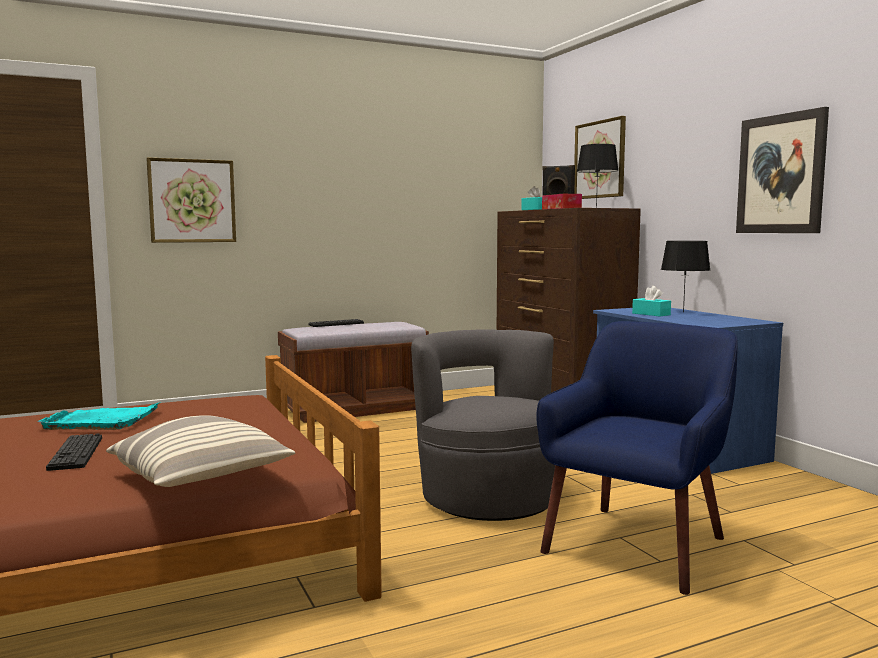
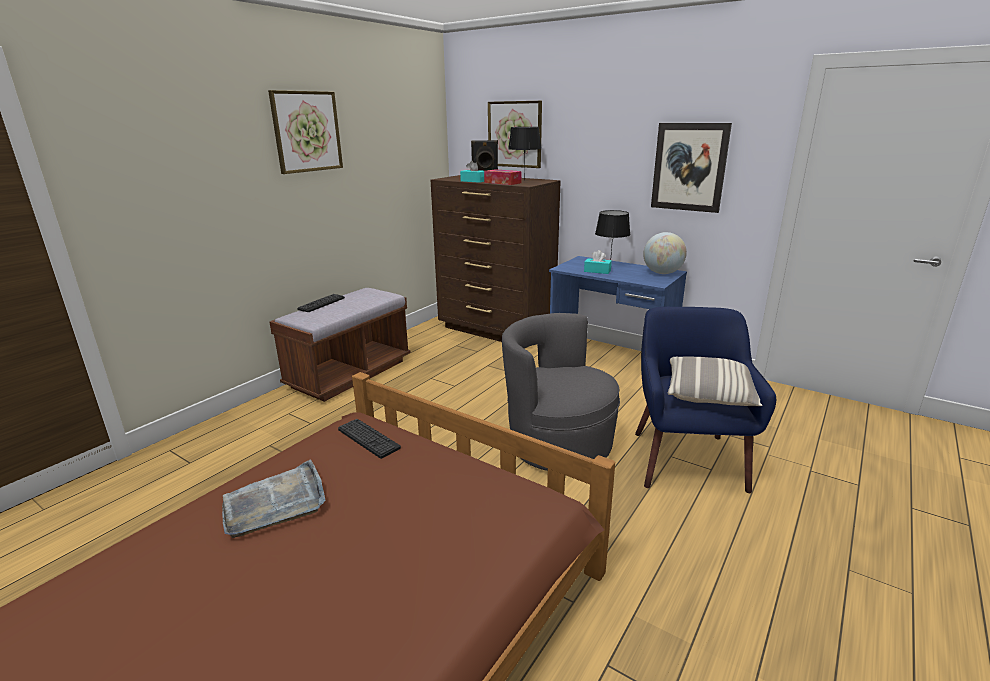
camera: 30 degrees left, 15 degrees up
turquoise tray [37,402,161,430] -> grey tray [222,460,325,538]
keyboard [46,433,102,471] -> keyboard moved to [338,419,401,459]
pillow [106,415,295,487] -> pillow moved to [668,356,762,406]
picture [146,157,236,243] -> picture moved to [268,90,343,174]
none -> globe [643,232,687,274]

